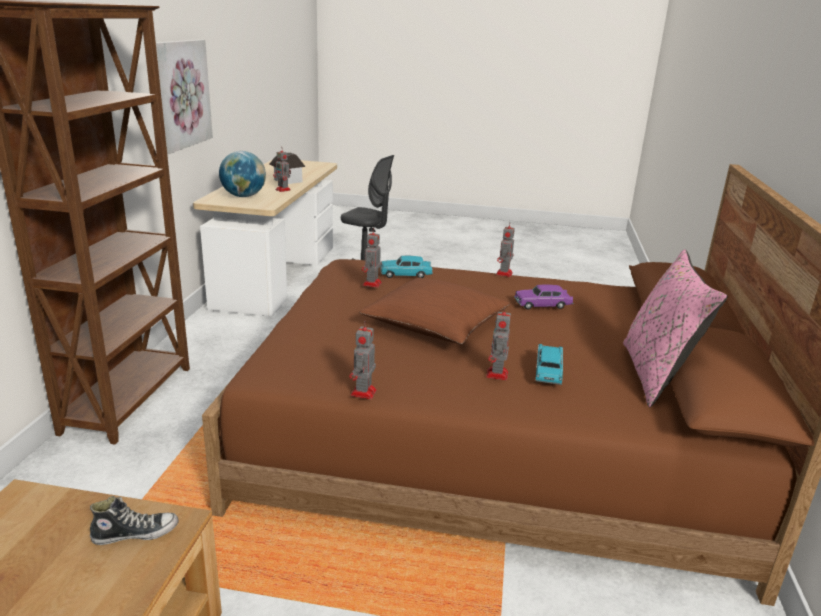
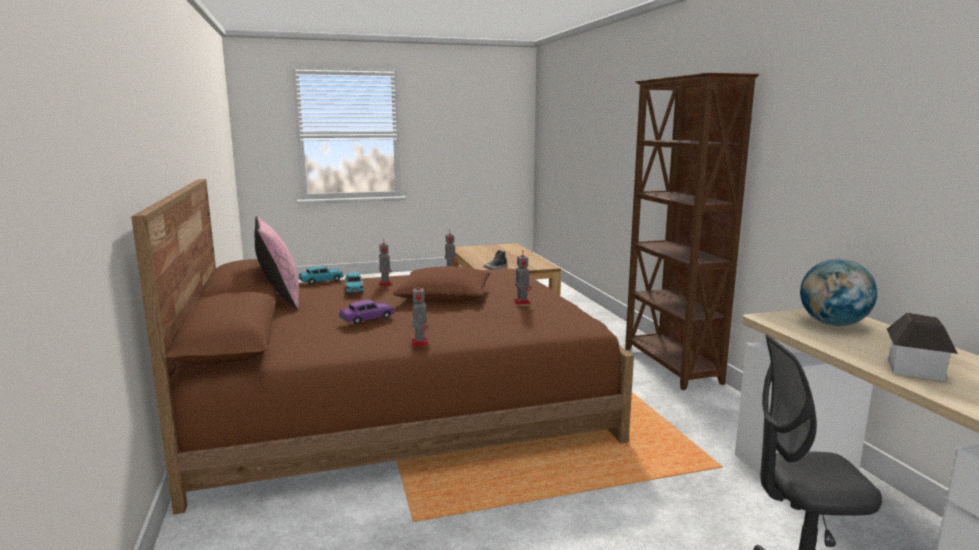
camera: 155 degrees right, 10 degrees down
picture [156,40,213,155] -> none
toy robot [273,148,291,192] -> none
turquoise toy car [380,256,433,278] -> turquoise toy car moved to [299,266,344,284]

